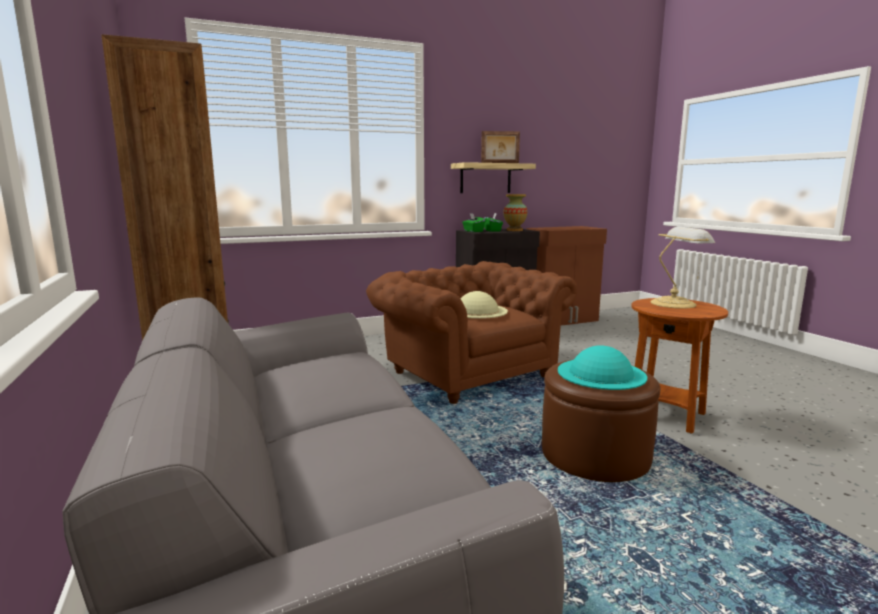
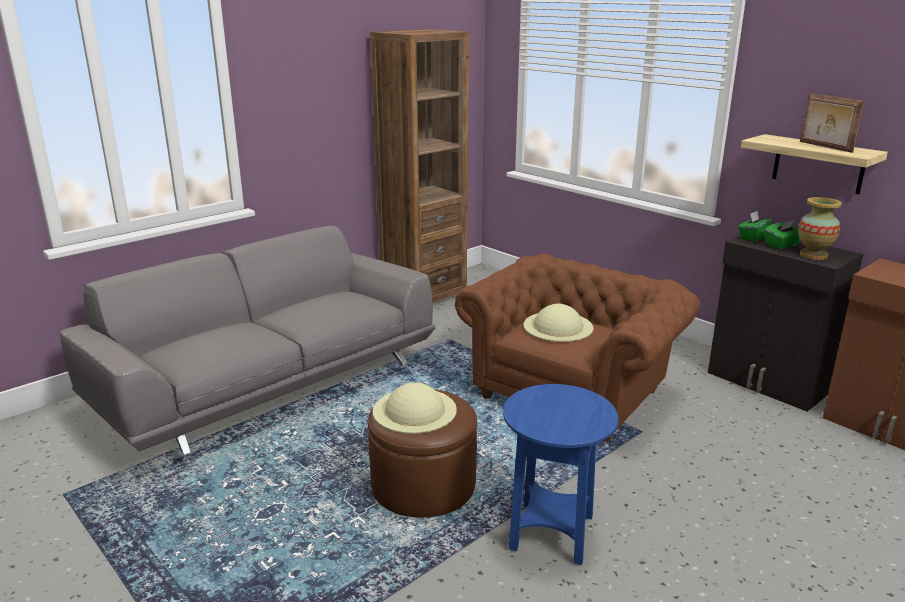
camera: 70 degrees right, 10 degrees up
turquoise hat [558,346,647,390] -> beige hat [373,382,457,434]
brown side table [631,298,728,434] -> blue side table [503,384,618,565]
table lamp [651,227,715,309] -> none

